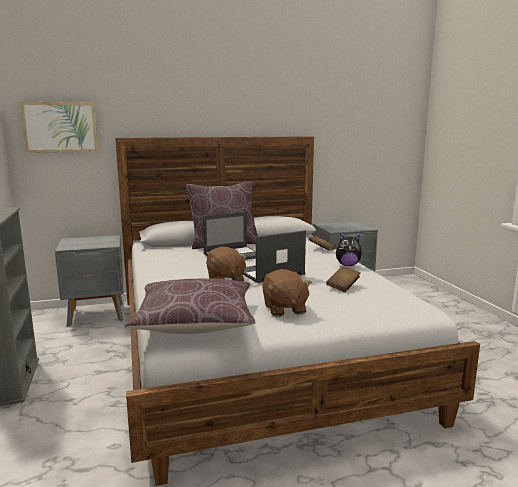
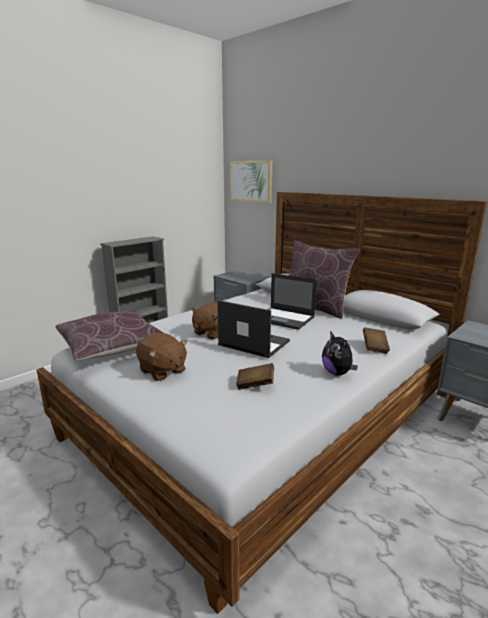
camera: 60 degrees right, 5 degrees up
brown plush toy [262,269,312,317] -> brown plush toy turned 90 degrees counterclockwise [136,333,188,381]

